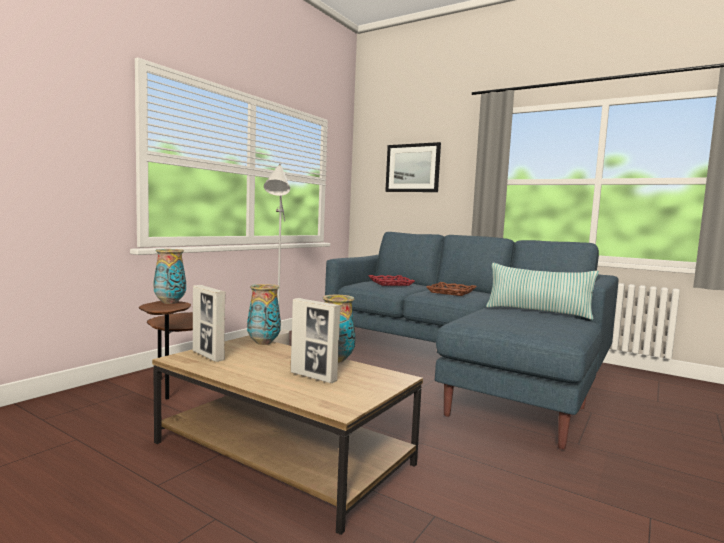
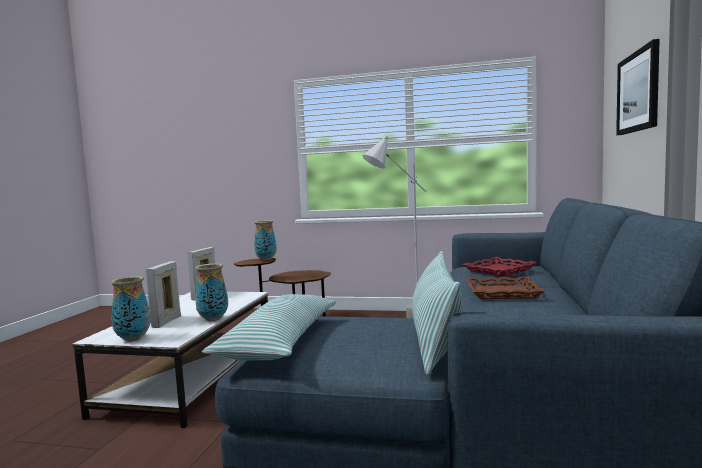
camera: 70 degrees right, 0 degrees up
brown coffee table [152,336,423,535] -> white coffee table [72,292,268,428]
vase [247,284,281,345] -> vase moved to [111,276,151,342]
none -> pillow [202,294,336,360]

